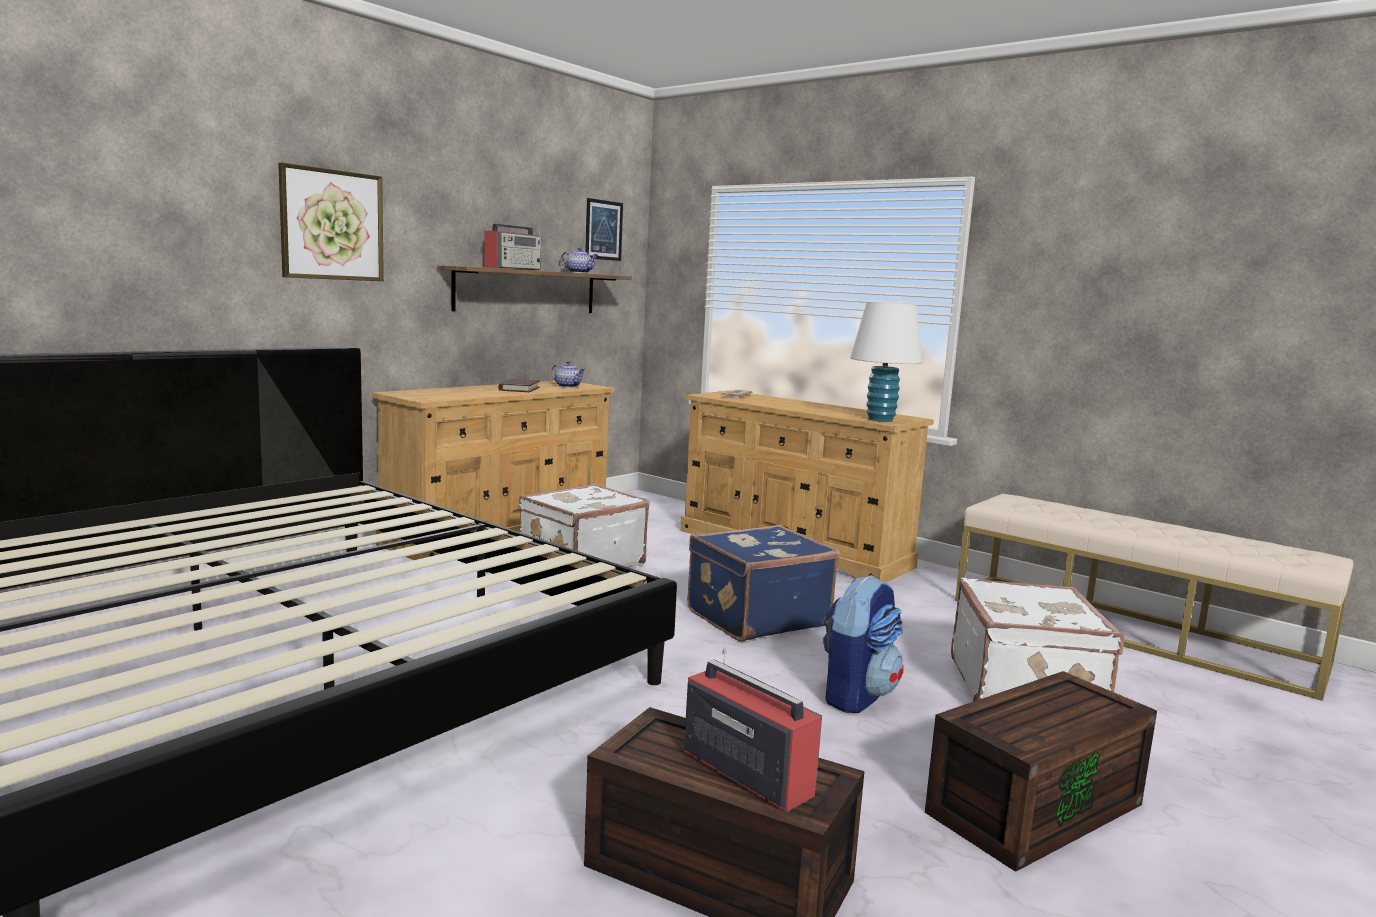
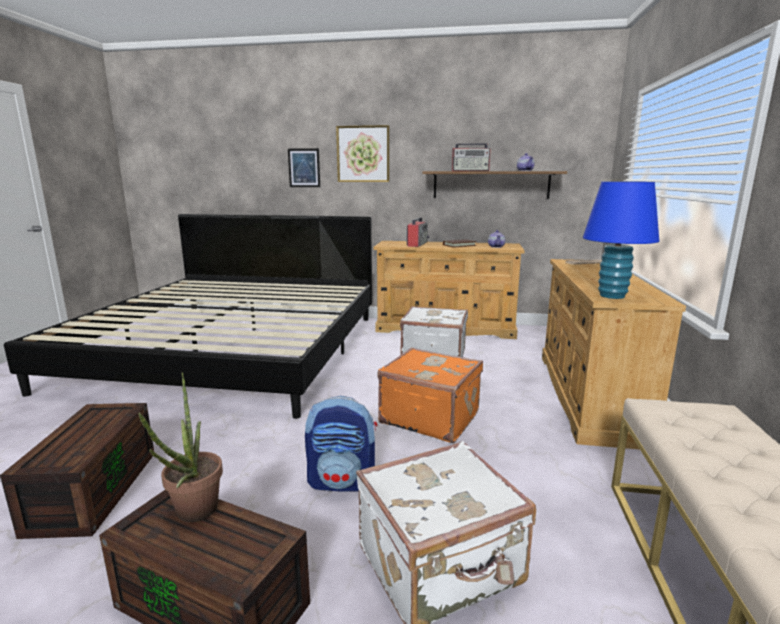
camera: 60 degrees right, 5 degrees up
picture [585,198,623,261] -> picture moved to [288,148,320,187]
radio [684,647,822,812] -> radio moved to [407,217,429,247]
blue suitcase [687,525,840,642] -> orange suitcase [377,347,483,443]
white table lamp [850,302,923,422] -> blue table lamp [583,182,659,299]
none -> potted plant [139,372,223,522]

